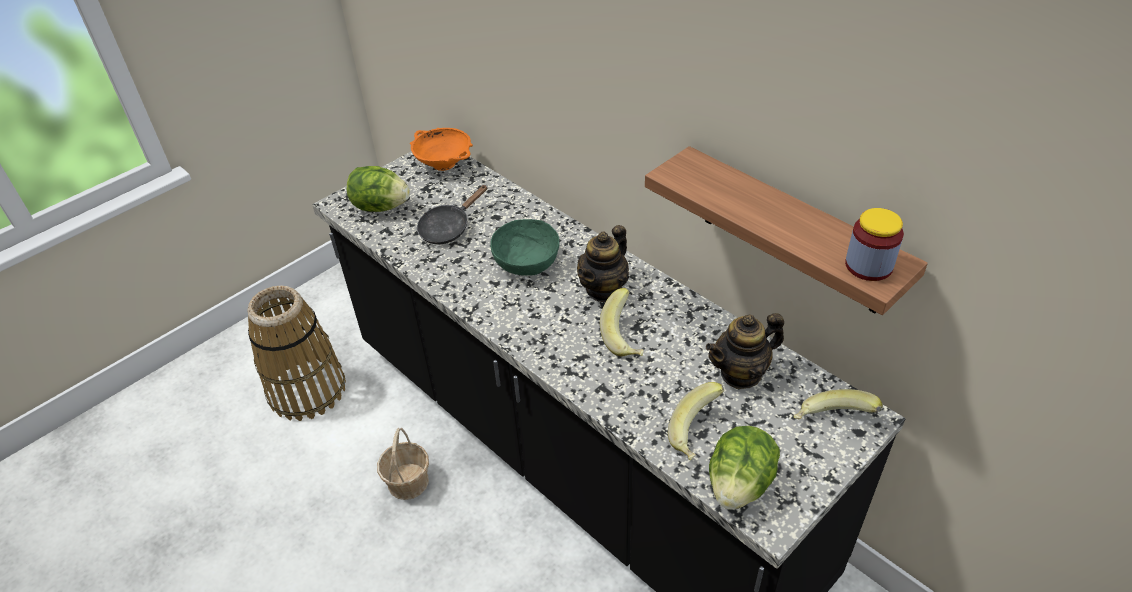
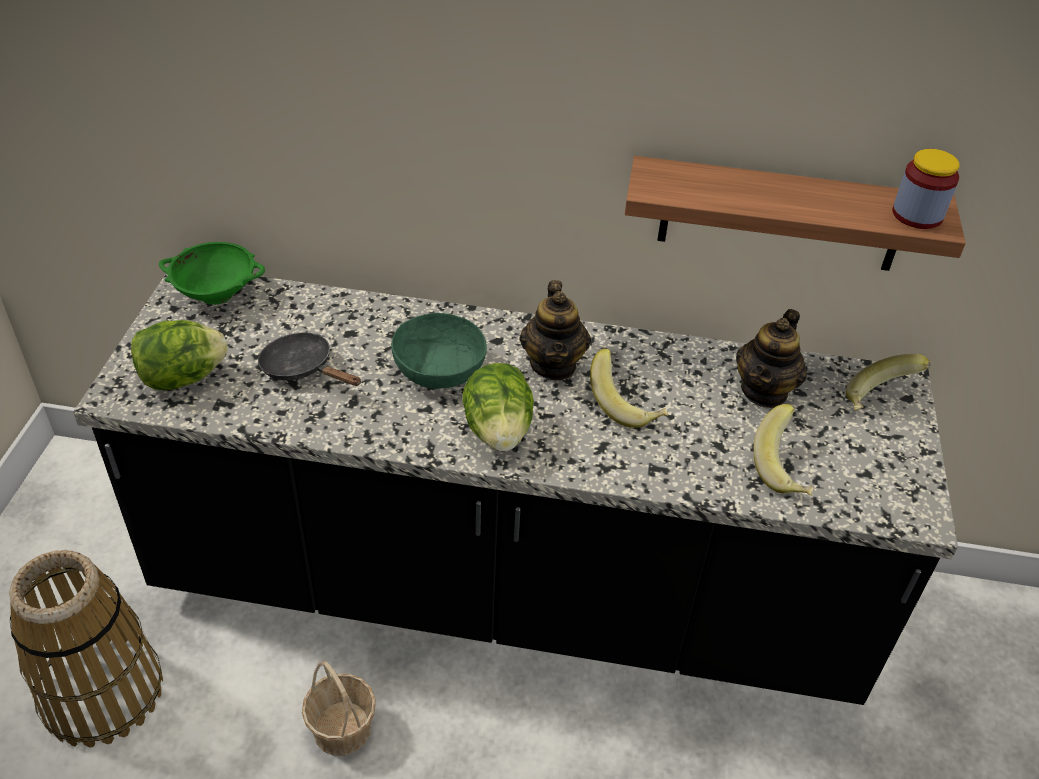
camera: 40 degrees left, 0 degrees up
orange bowl [410,128,473,171] -> green bowl [159,242,265,305]
black frying pan [417,185,488,244] -> black frying pan turned 120 degrees clockwise [258,333,361,386]
lettuce [709,426,780,510] -> lettuce moved to [462,363,534,451]

